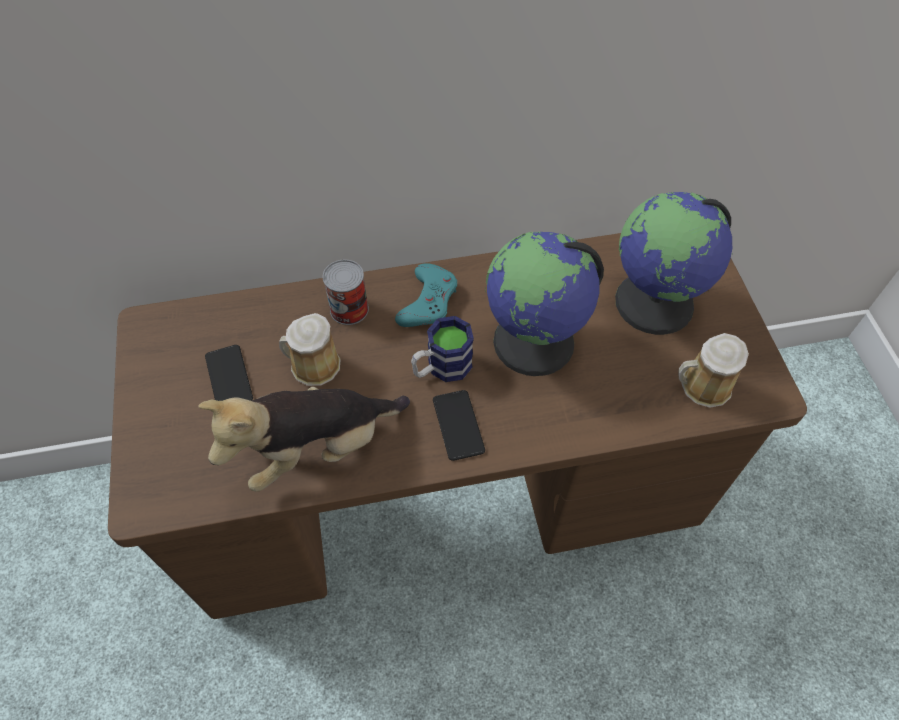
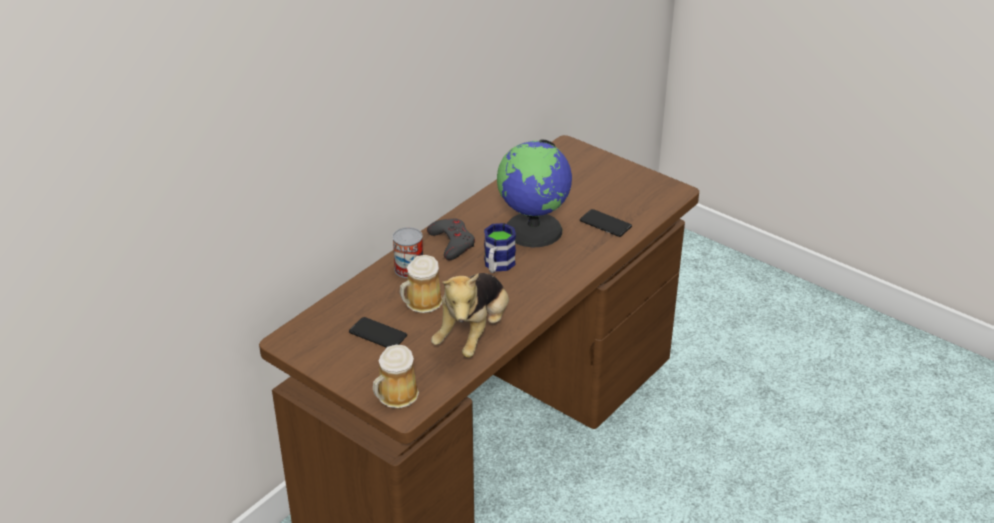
camera: 40 degrees left, 20 degrees down
turquoise game controller [395,263,457,327] -> grey game controller [427,219,475,260]
phone [433,390,485,461] -> phone moved to [580,209,632,237]
globe [615,192,732,335] -> none
mug [678,333,749,407] -> mug moved to [373,345,419,408]

